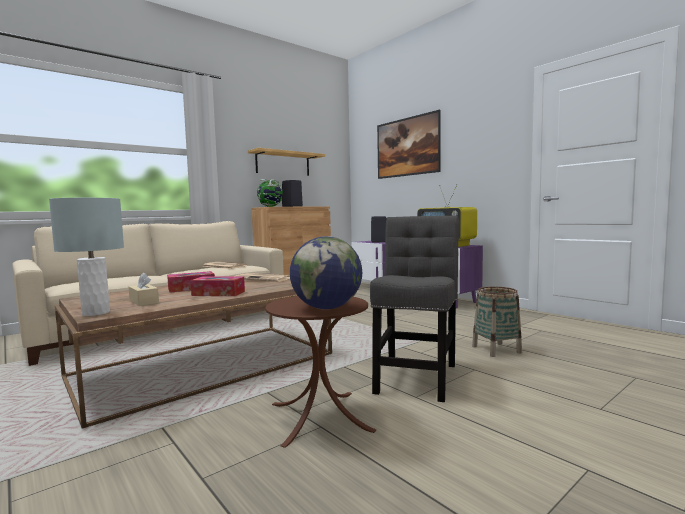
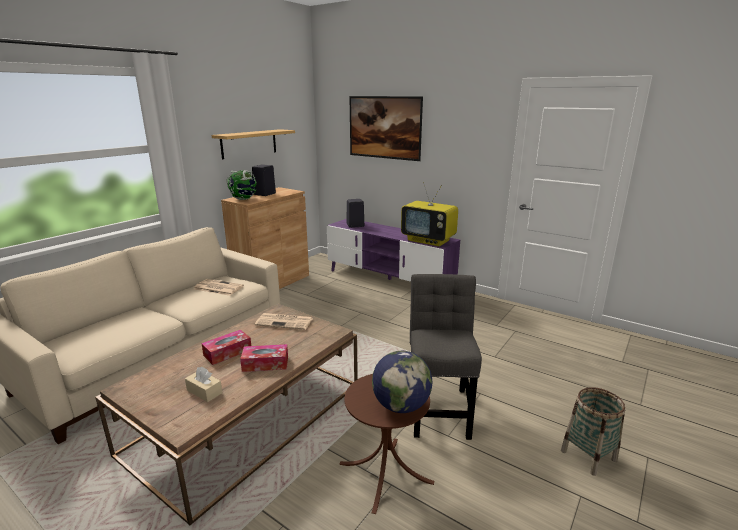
camera: 15 degrees left, 15 degrees up
grey table lamp [49,198,124,316] -> none
basket [472,287,522,357] -> basket moved to [561,387,625,476]

